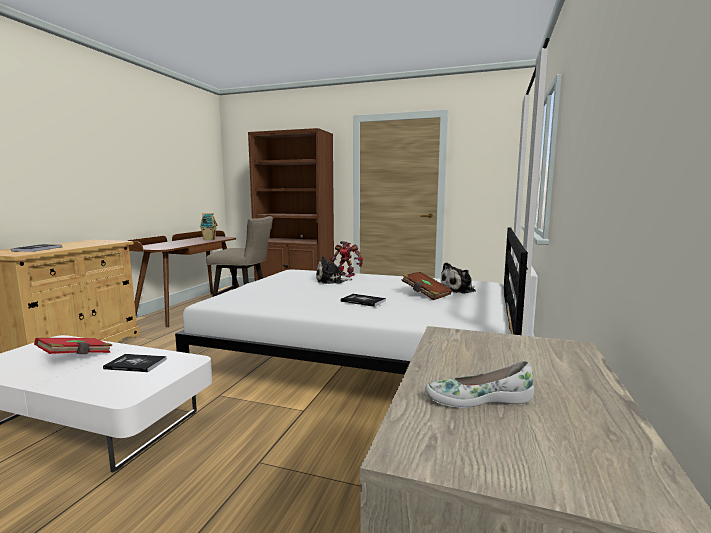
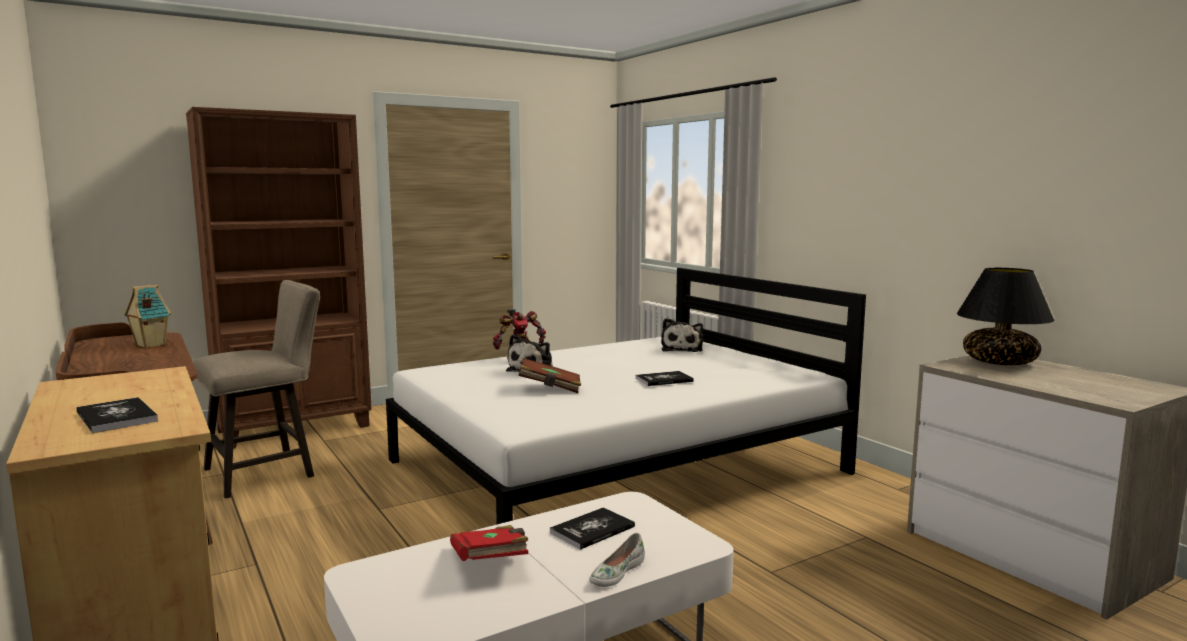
camera: 50 degrees left, 0 degrees up
brown book [401,272,452,300] -> brown book moved to [519,358,581,393]
white shoe [425,361,534,408] -> white shoe moved to [589,533,645,587]
none -> black table lamp [957,268,1054,365]

